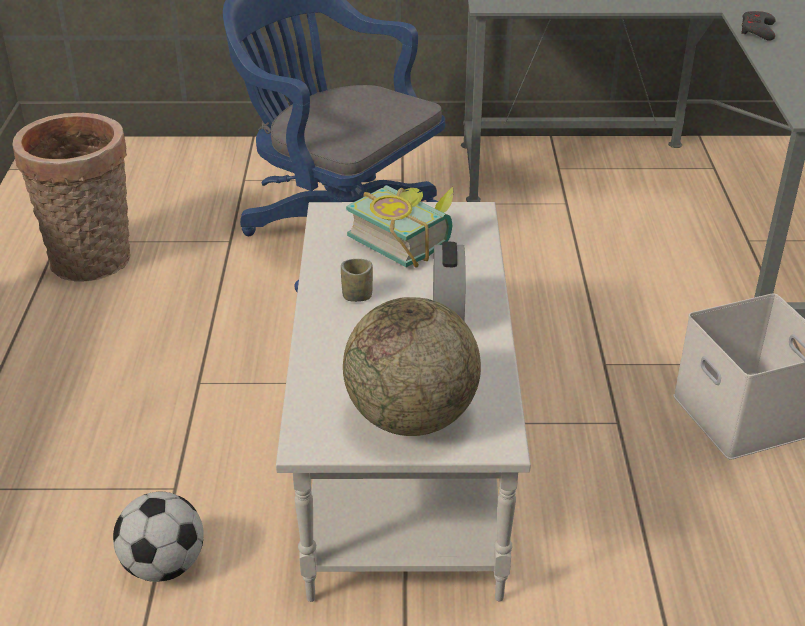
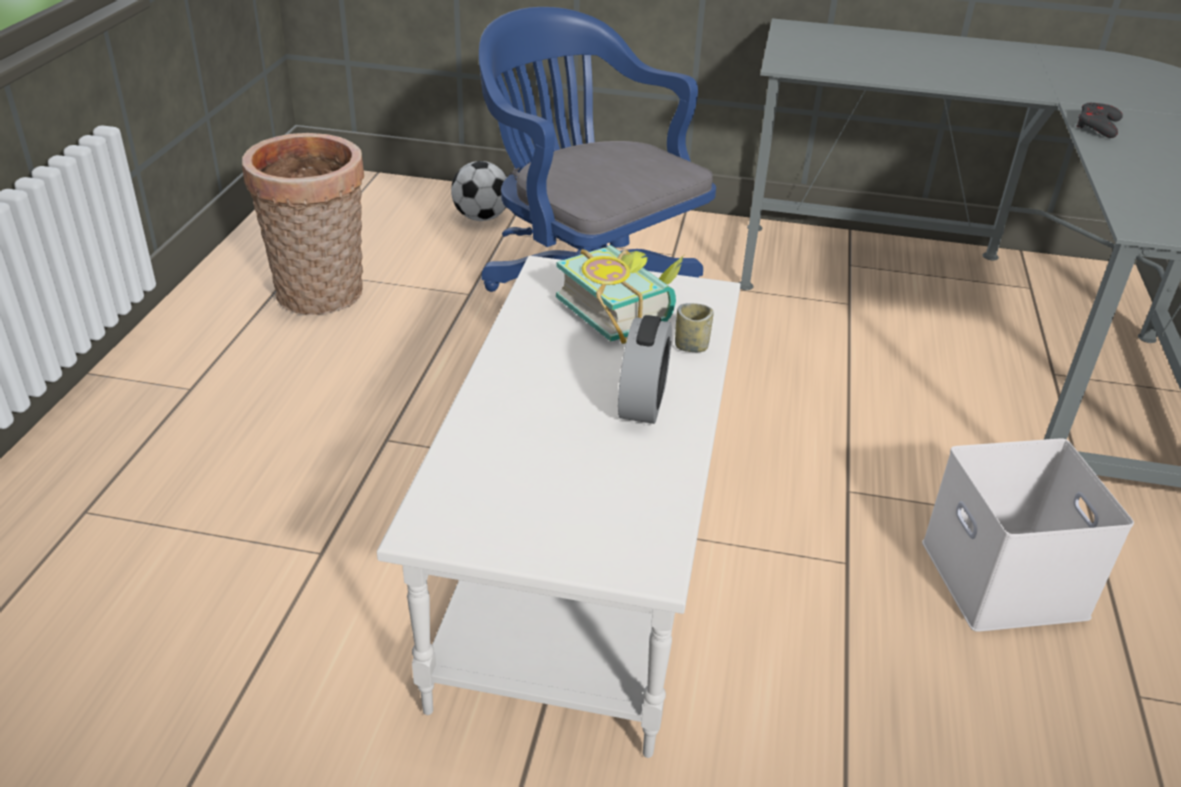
camera: 10 degrees right, 0 degrees up
football [113,492,204,582] -> football moved to [451,161,507,221]
cup [341,259,373,302] -> cup moved to [675,303,713,352]
globe [343,297,481,436] -> none

